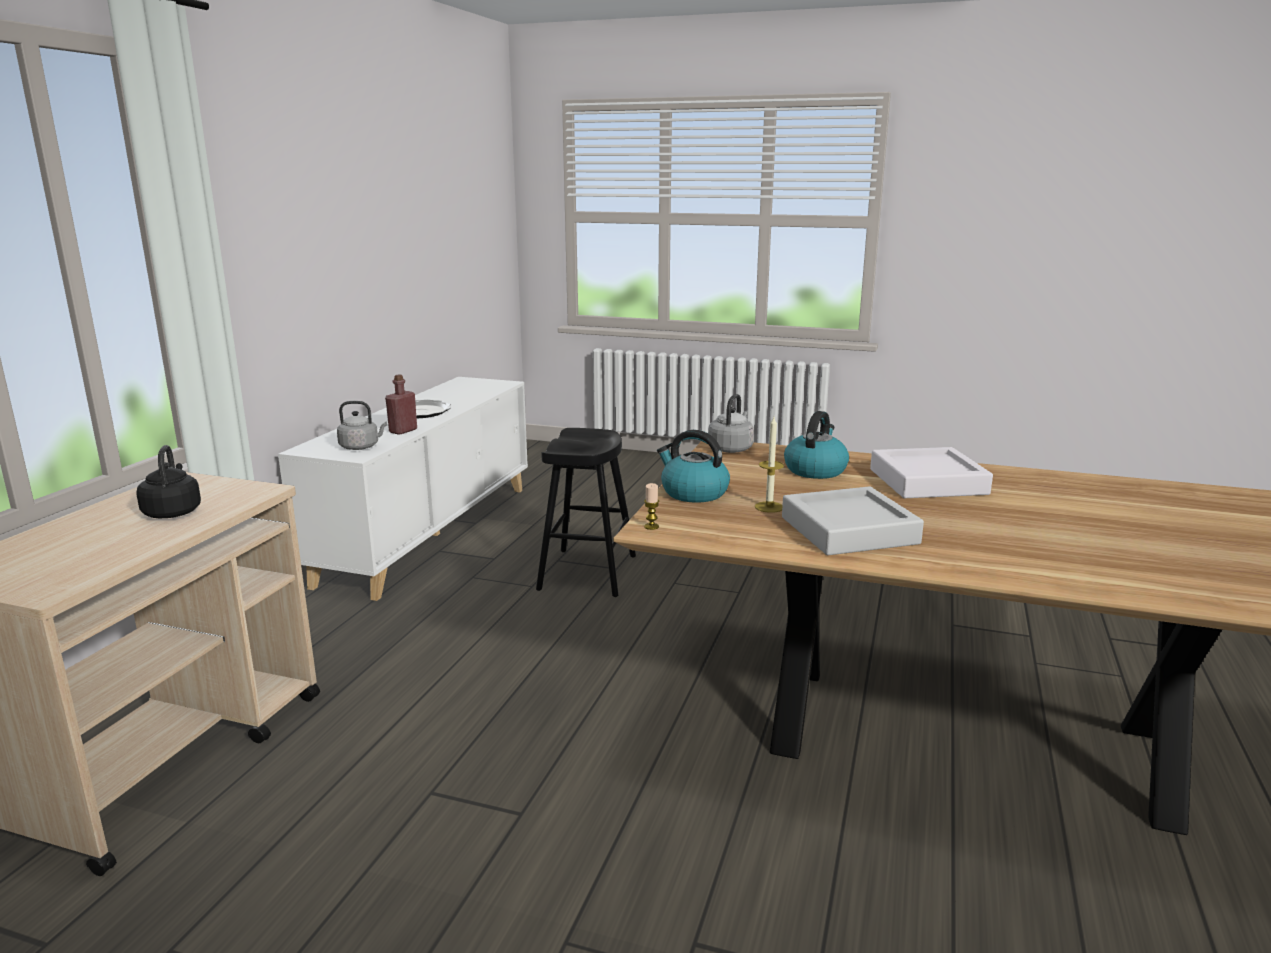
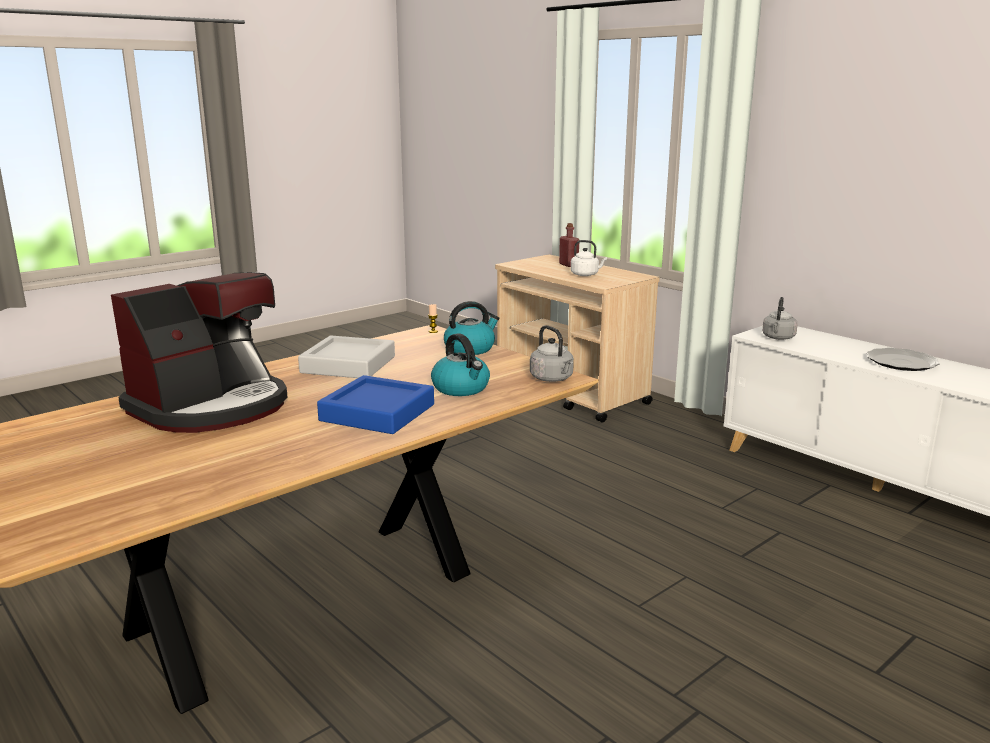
camera: 120 degrees right, 0 degrees up
black kettle [136,445,201,518] -> white kettle [571,240,607,276]
red bottle [385,375,417,435] -> red bottle moved to [559,223,579,267]
black stool [536,428,636,597] -> none
candle [755,417,784,513] -> none
white tray [870,447,993,498] -> blue tray [317,375,434,434]
none -> coffee machine [111,272,287,433]

